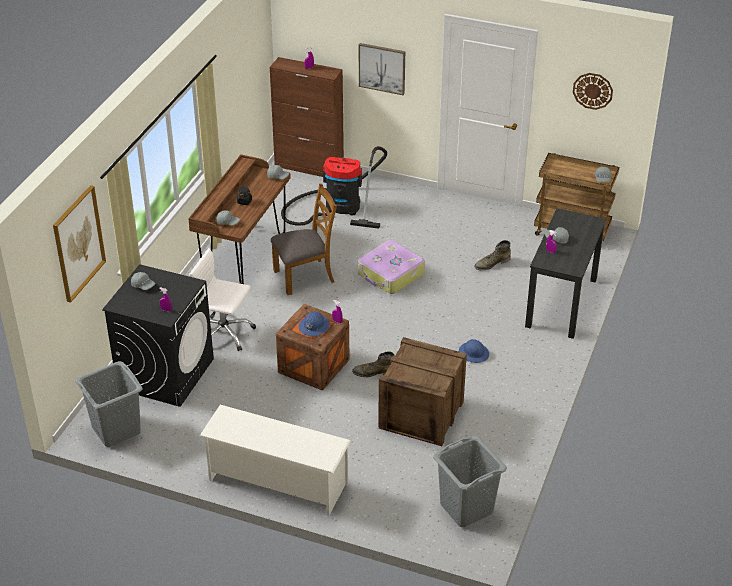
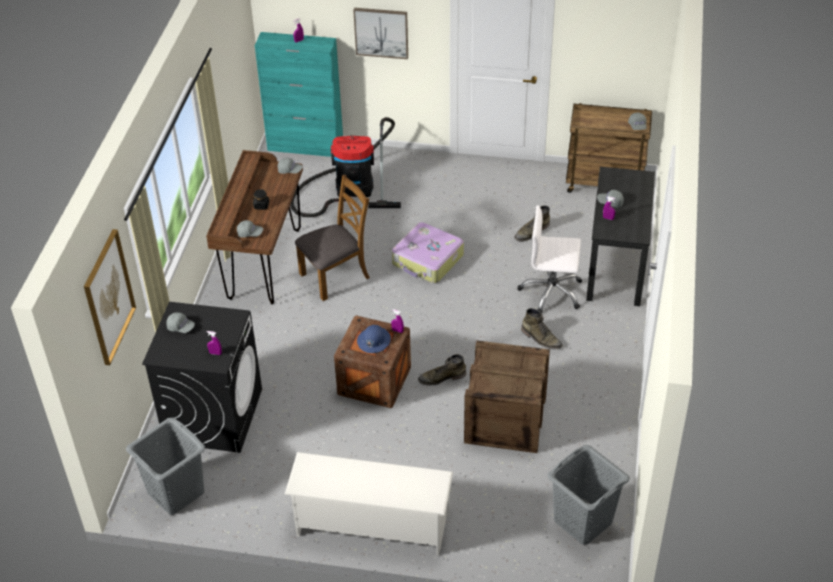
camera: 10 degrees left, 5 degrees up
white office chair [189,248,256,351] -> white office chair moved to [518,205,582,313]
brown cabinet [270,57,344,177] -> turquoise cabinet [255,32,343,157]
blue hard hat [459,339,489,363] -> green boot [521,308,563,349]
wall clock [573,73,613,110] -> none

